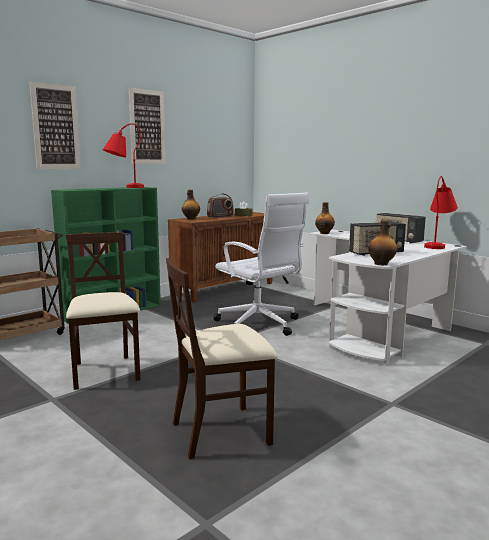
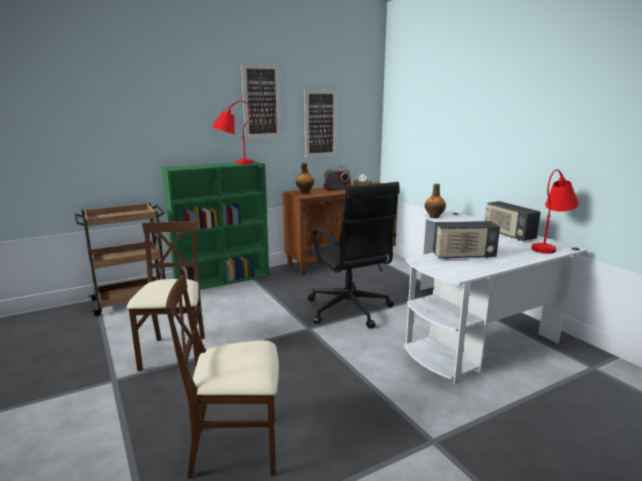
camera: 15 degrees right, 5 degrees up
picture [29,82,81,169] -> picture moved to [304,89,337,158]
white office chair [214,193,309,336] -> black office chair [307,182,400,329]
bottle [368,220,397,265] -> none

